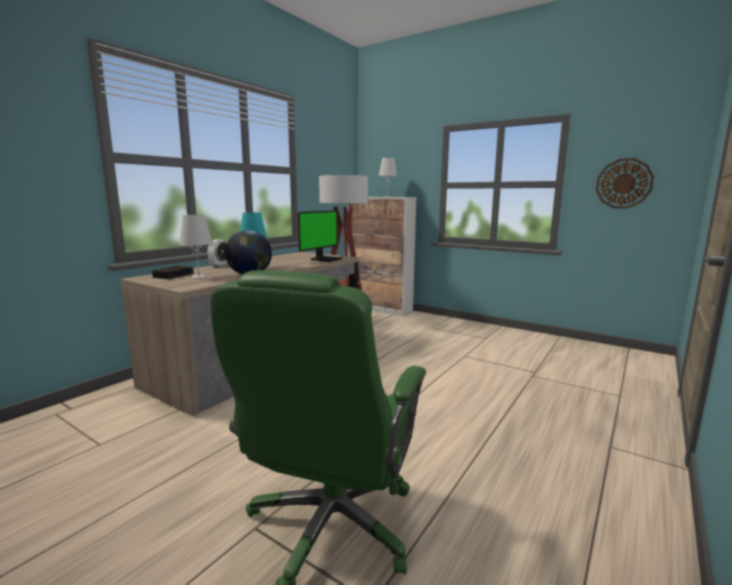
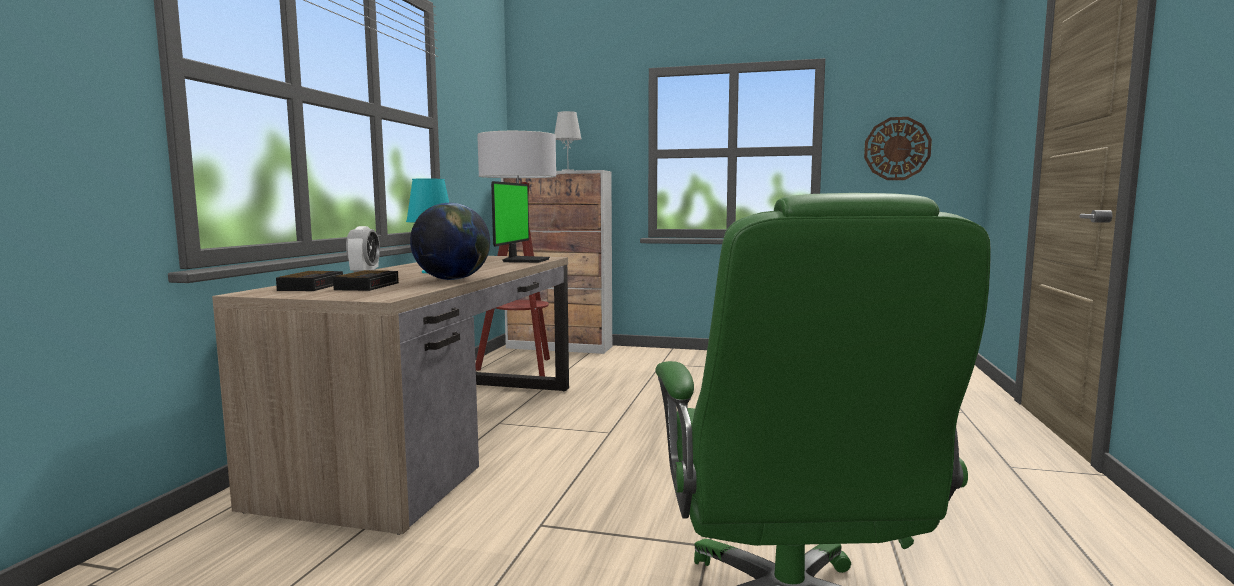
camera: 20 degrees left, 5 degrees down
white table lamp [179,215,212,279] -> alarm clock [333,270,399,291]

